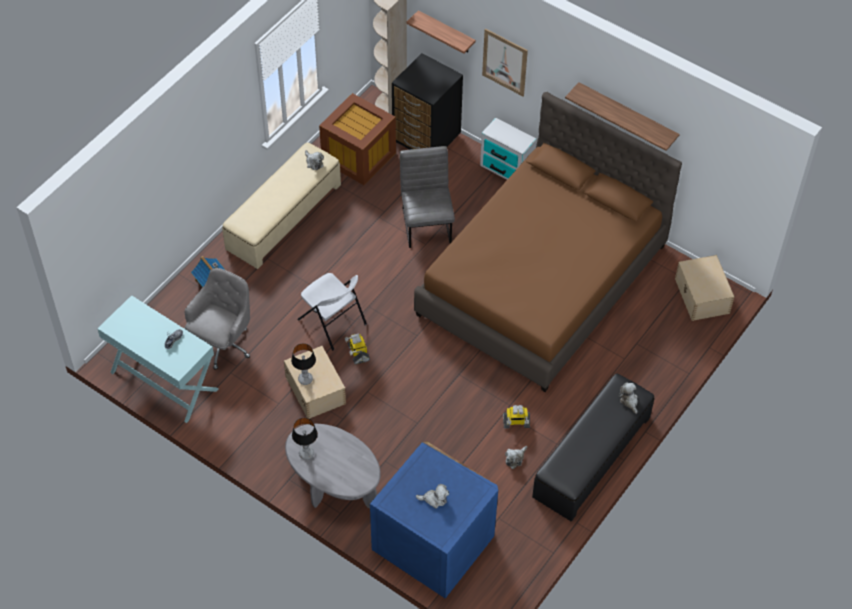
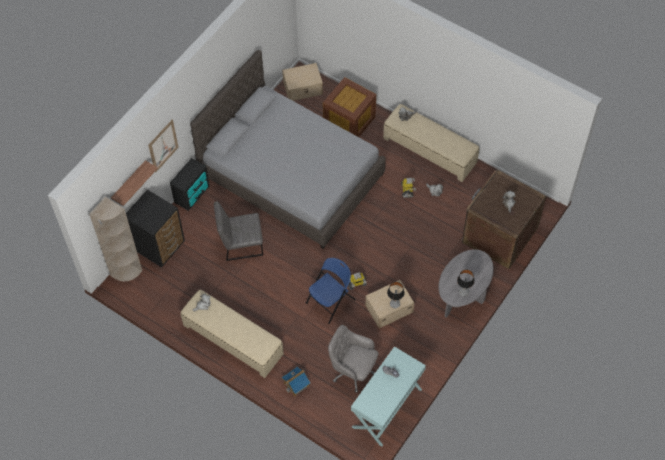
camera: 90 degrees left, 5 degrees up
white chair [298,273,367,351] -> blue chair [306,258,356,324]
brown storage box [319,93,396,185] -> brown storage box moved to [323,77,376,137]
blue dresser [370,441,498,599] -> brown dresser [462,170,546,269]
brown bed [414,92,682,392] -> grey bed [190,50,386,249]
white nightstand [480,118,537,180] -> black nightstand [170,158,210,211]
black bench [532,374,654,521] -> beige bench [383,104,479,182]
shelf [565,82,680,151] -> none

